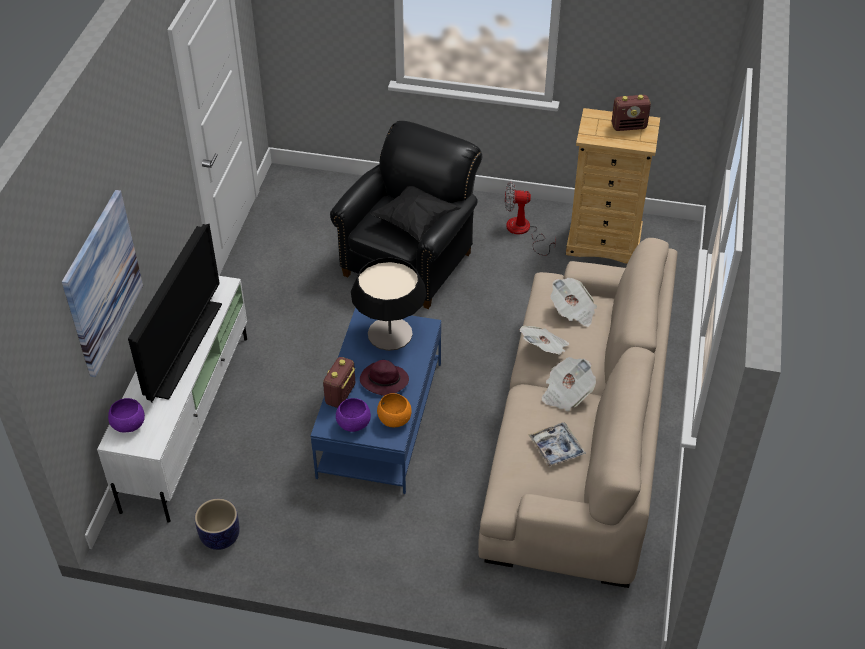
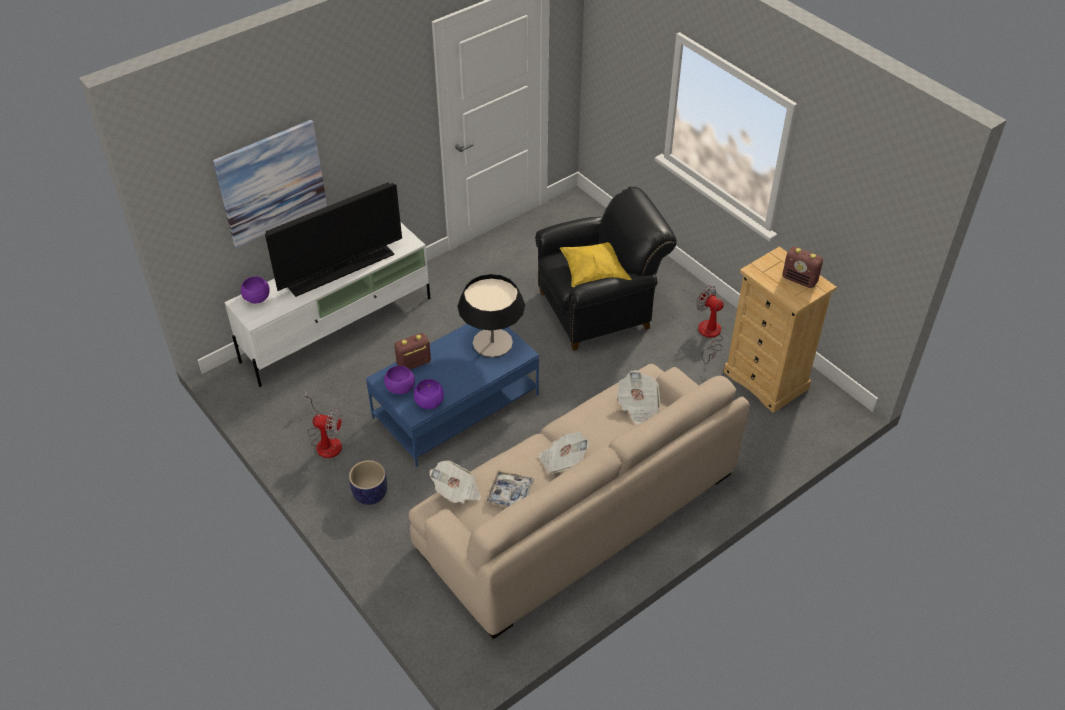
camera: 40 degrees right, 0 degrees up
planter [195,499,239,550] -> planter moved to [349,460,387,505]
purple hat [360,360,409,396] -> none
black pillow [370,186,461,242] -> yellow pillow [560,242,631,287]
orange bowl [377,393,412,427] -> purple bowl [414,379,444,409]
newspaper [520,326,570,355] -> newspaper moved to [429,460,481,504]
none -> fan [304,391,343,458]

